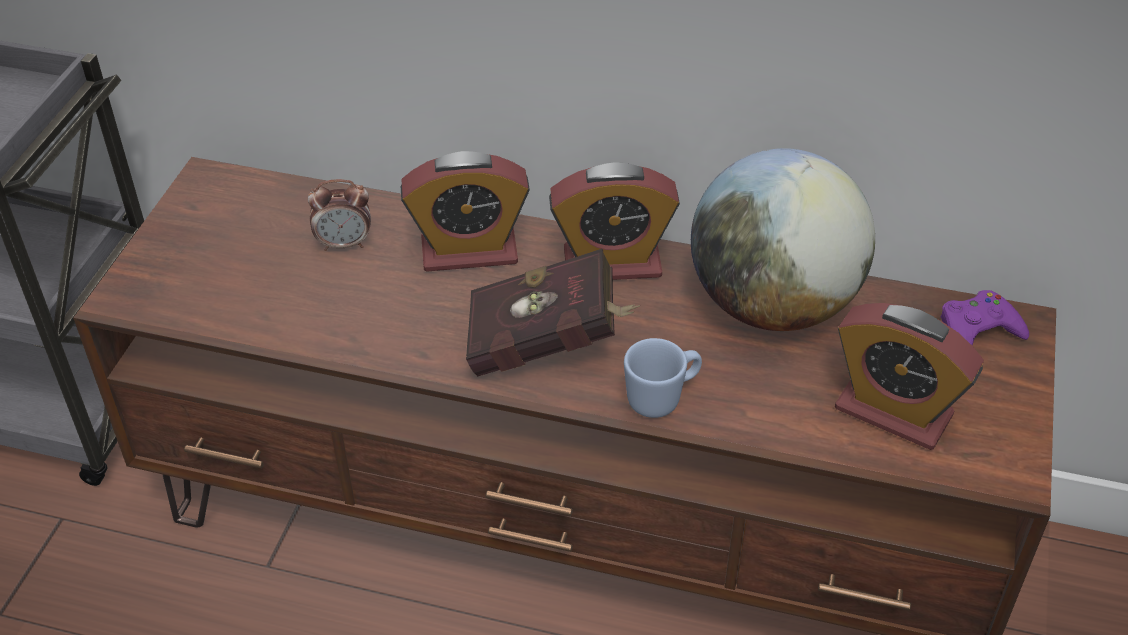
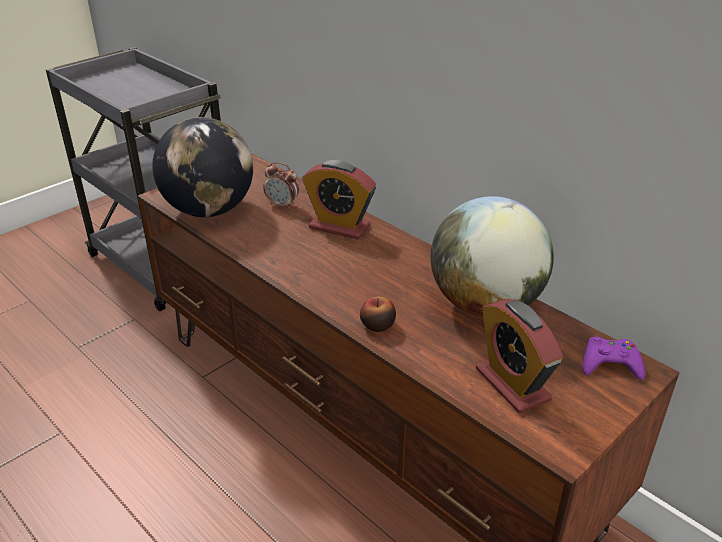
camera: 30 degrees right, 10 degrees down
red book [466,249,640,377] -> none
alarm clock [549,162,680,280] -> none
blue mug [624,338,702,418] -> apple [360,297,396,332]
none -> globe [152,117,253,217]

